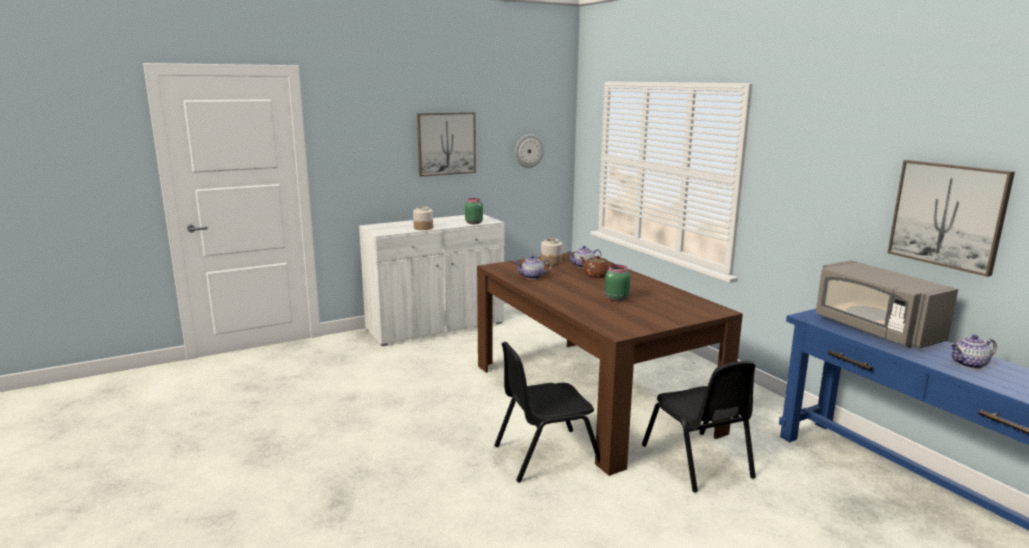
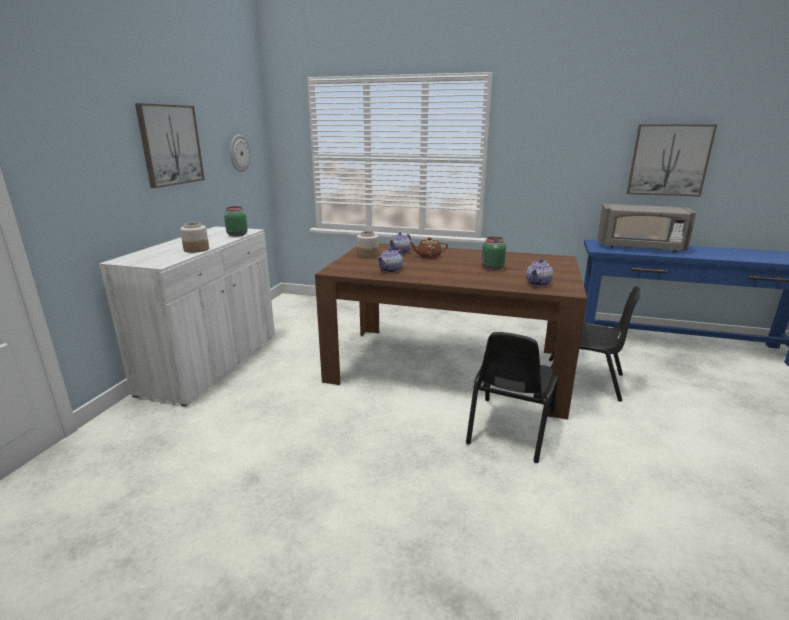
camera: 45 degrees left, 5 degrees up
teapot [950,335,997,369] -> teapot moved to [526,259,553,286]

